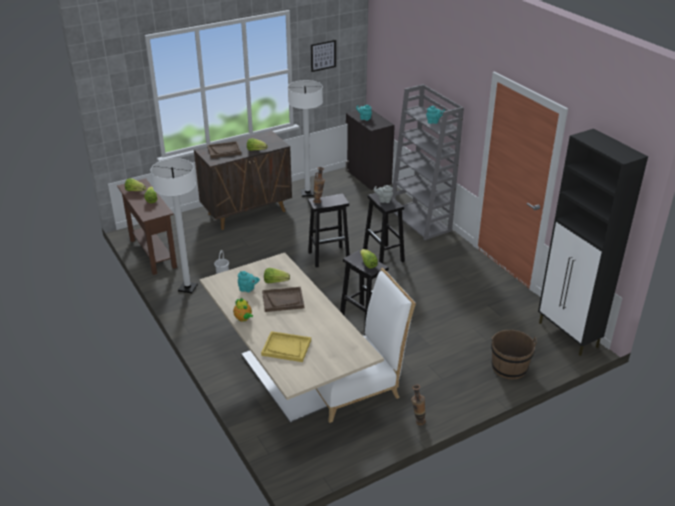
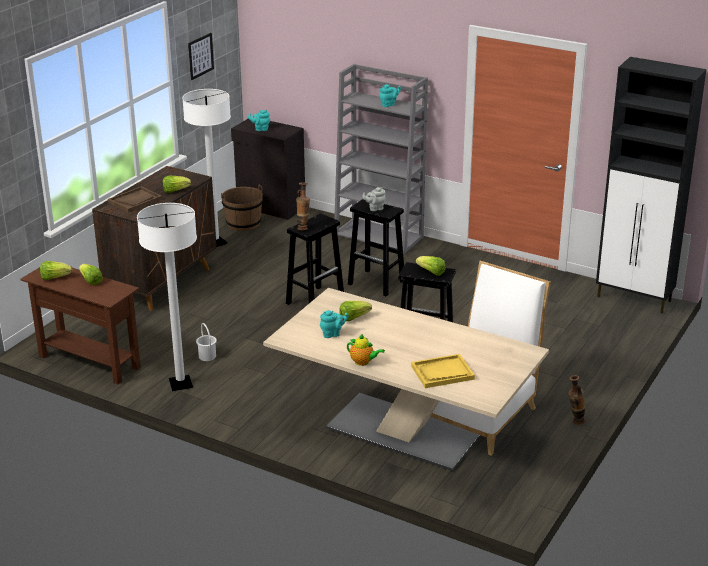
camera: 30 degrees left, 5 degrees down
brown tray [262,287,304,312] -> none
brown bucket [491,330,537,379] -> brown bucket moved to [221,185,263,231]

